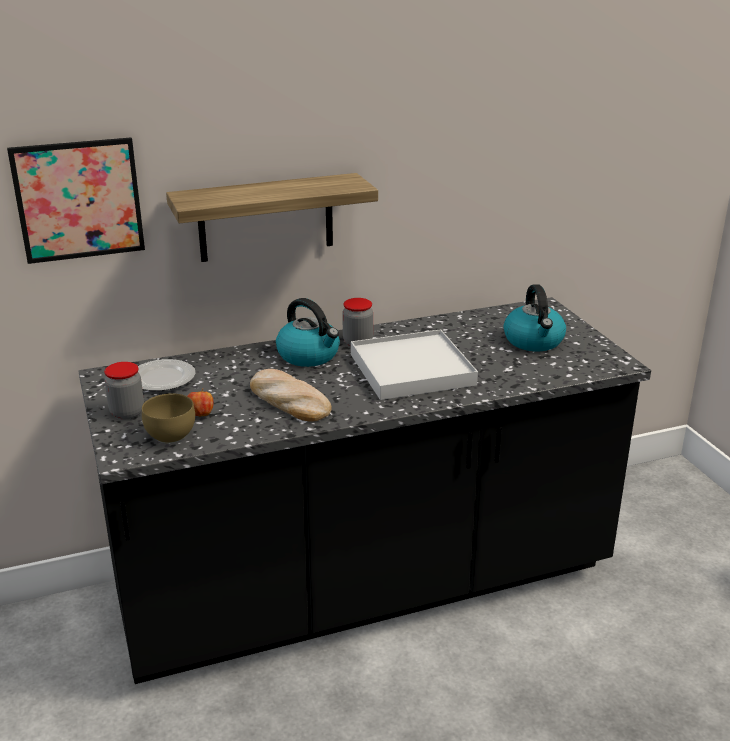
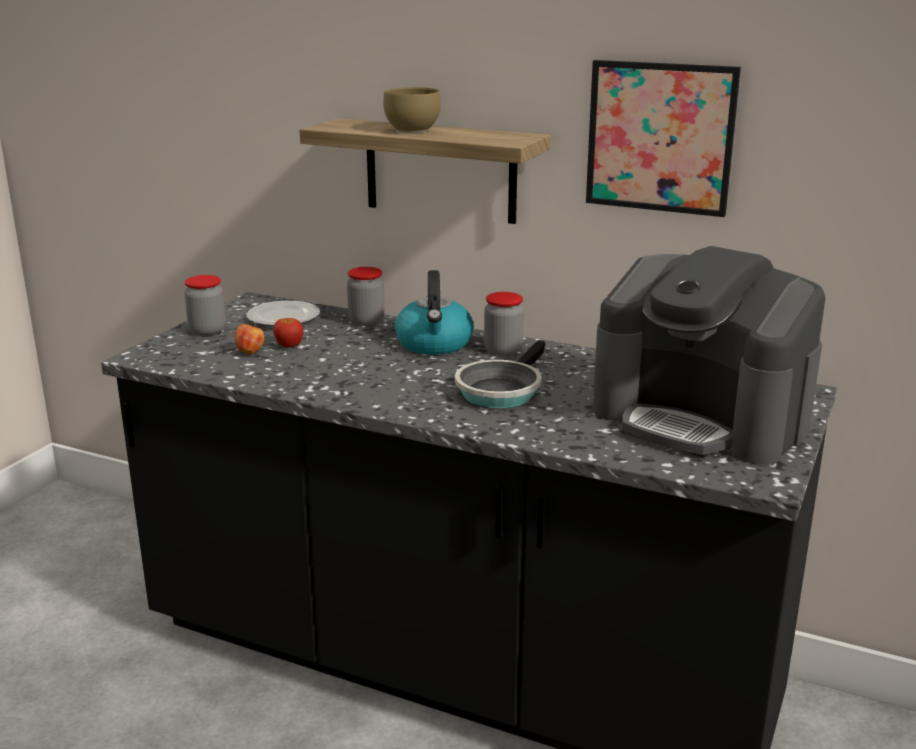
camera: 45 degrees right, 5 degrees down
picture [7,137,145,264] -> picture moved to [586,60,741,217]
brown bowl [142,393,195,443] -> brown bowl moved to [383,87,441,133]
bread [250,369,332,422] -> none
white tray [351,329,478,400] -> frying pan [455,340,546,408]
kettle [504,284,566,351] -> coffee machine [593,246,826,464]
none -> apple [273,318,303,348]
none -> jar [347,267,385,326]

